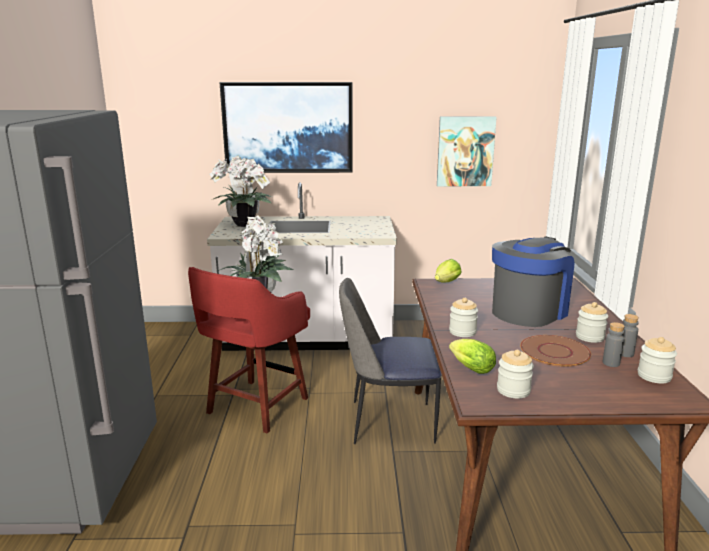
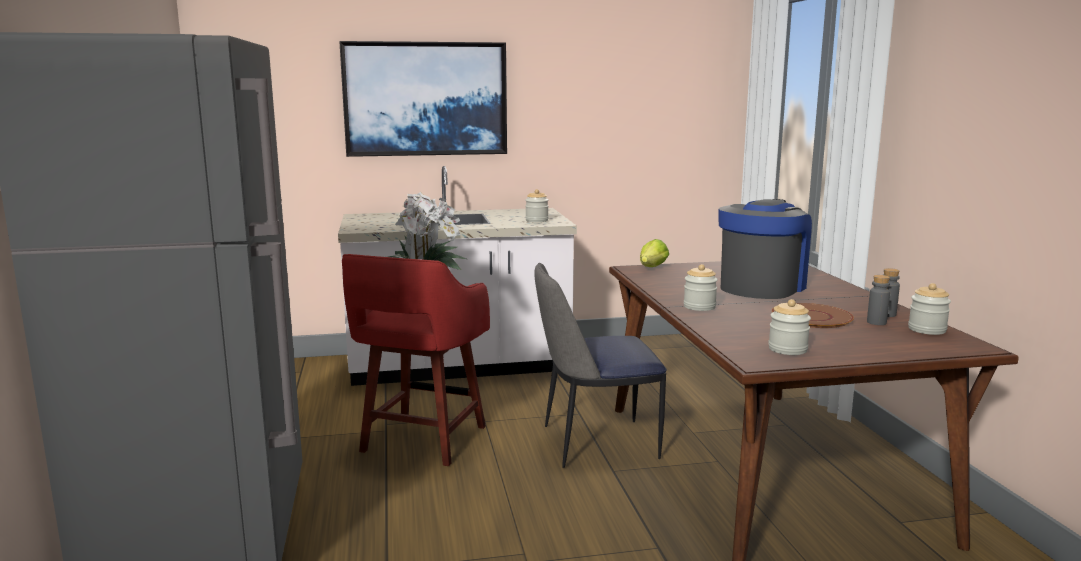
camera: 10 degrees left, 5 degrees down
potted plant [209,155,272,227] -> none
picture [437,116,497,186] -> none
lettuce [449,339,496,374] -> none
jar [576,302,608,343] -> jar moved to [525,189,549,222]

